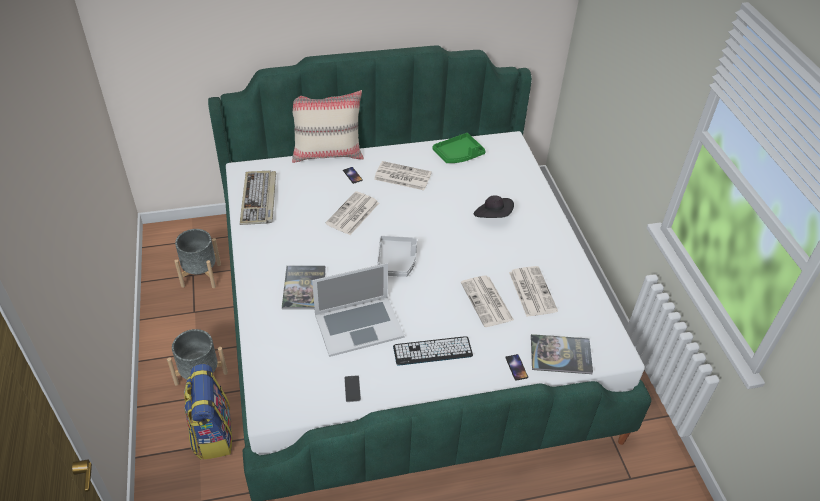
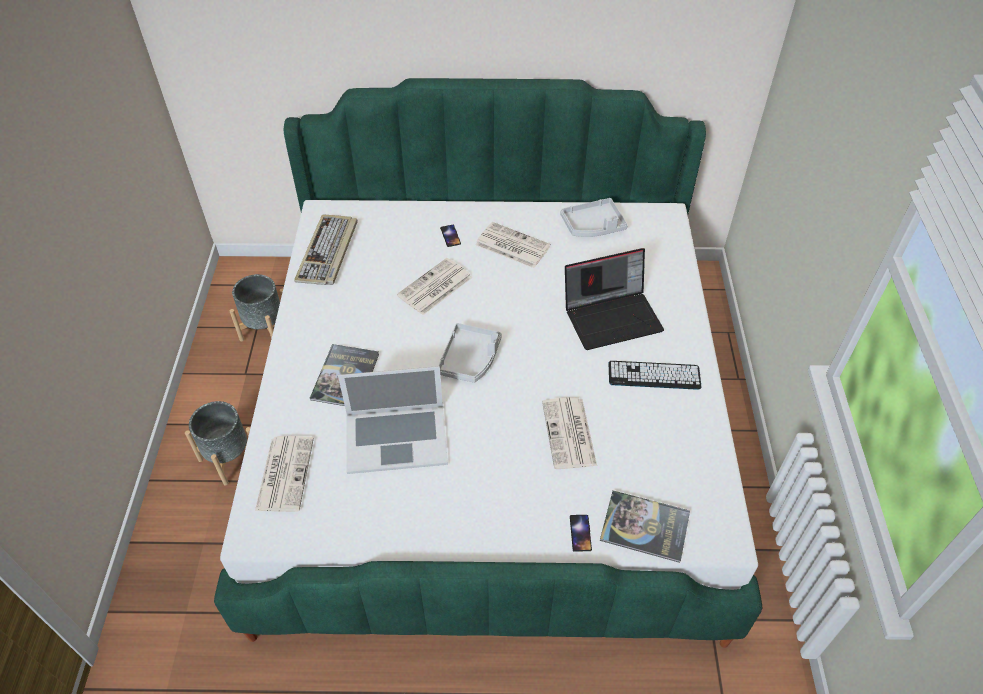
camera: 15 degrees right, 5 degrees up
backpack [184,364,232,460] -> none
beige pillow [292,90,364,163] -> none
phone [344,375,361,402] -> none
keyboard [393,336,473,366] -> keyboard moved to [609,361,702,390]
green tray [432,133,486,163] -> grey tray [560,198,628,237]
black hat [474,195,514,218] -> laptop [565,248,664,350]
newspaper [509,266,558,317] -> newspaper moved to [255,436,314,512]

